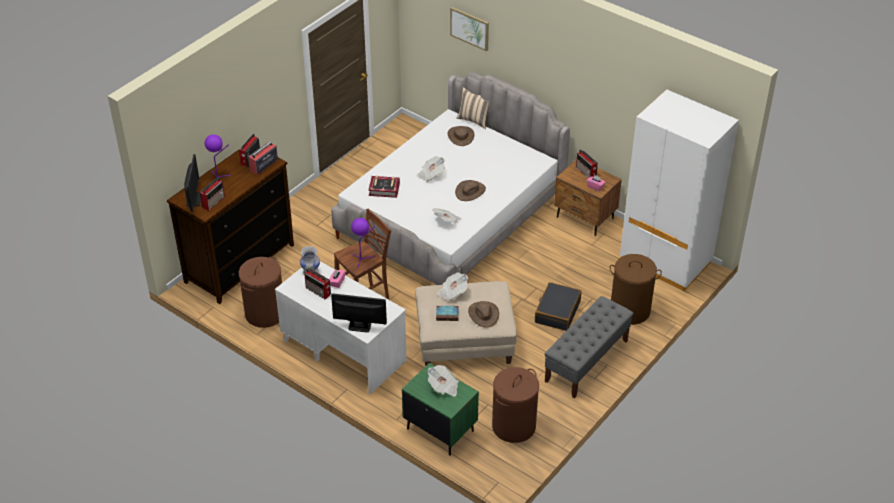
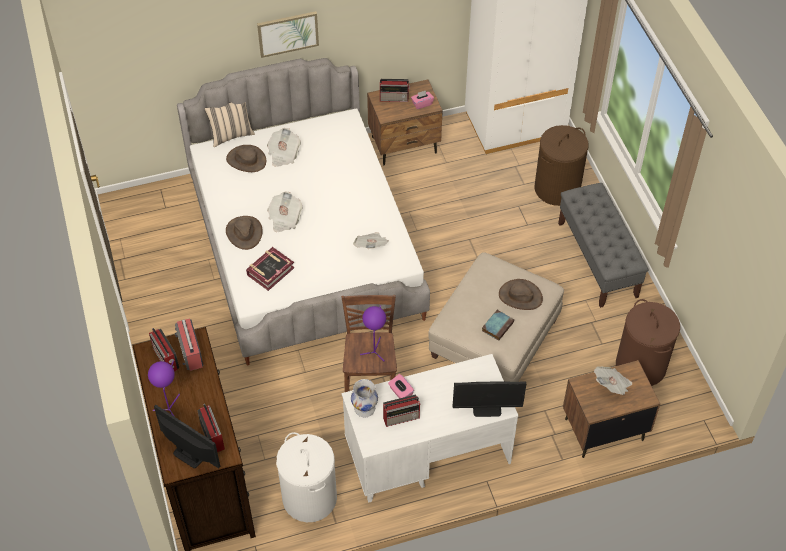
camera: 55 degrees left, 10 degrees up
brown laundry basket [239,257,282,328] -> white laundry basket [276,432,337,522]
monitor [331,293,387,333] -> monitor turned 135 degrees counterclockwise [453,381,526,417]
green nightstand [402,363,479,456] -> brown nightstand [563,360,660,458]
newspaper [437,272,468,302] -> newspaper moved to [267,128,301,167]
picture [450,7,489,51] -> picture moved to [257,11,319,58]
brown hat [455,180,486,201] -> brown hat moved to [226,216,263,250]
black suitcase [535,282,582,331] -> none

